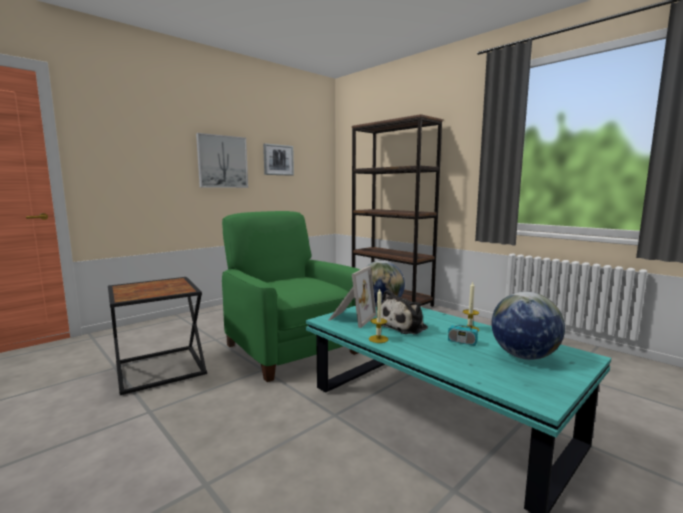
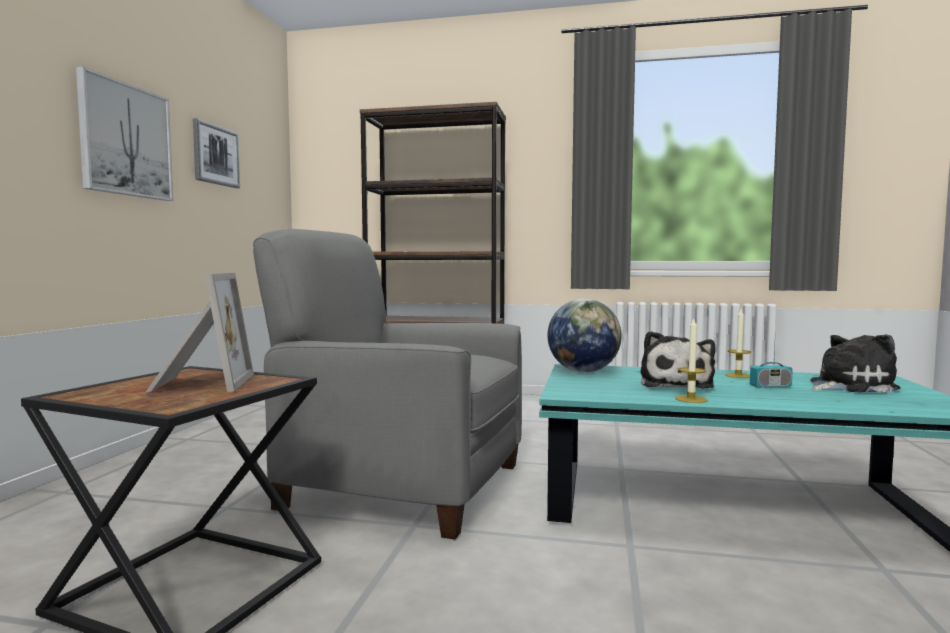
camera: 35 degrees left, 5 degrees down
green armchair [222,211,360,382] -> grey armchair [253,229,522,540]
picture frame [329,266,377,328] -> picture frame moved to [146,273,254,392]
globe [491,292,565,360] -> plush toy [810,334,901,393]

